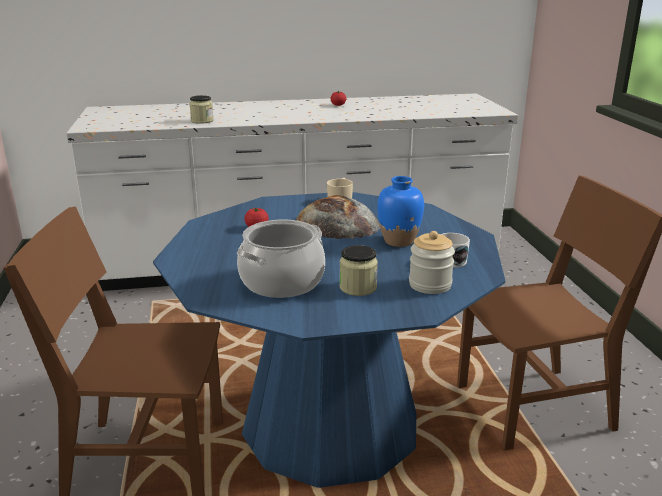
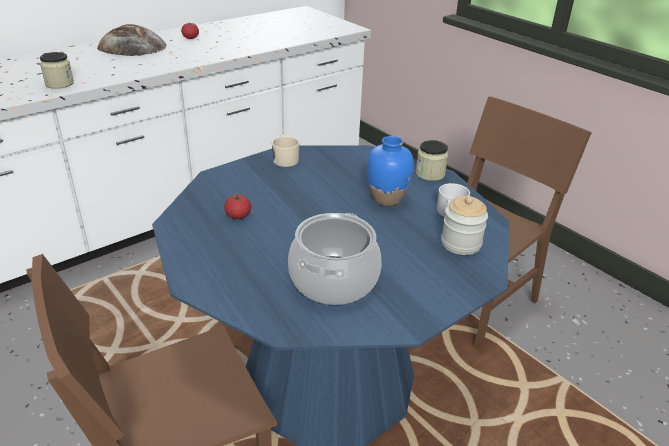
camera: 30 degrees left, 10 degrees up
bread [296,195,380,239] -> bread moved to [97,24,166,56]
jar [339,245,378,296] -> jar moved to [416,140,448,181]

